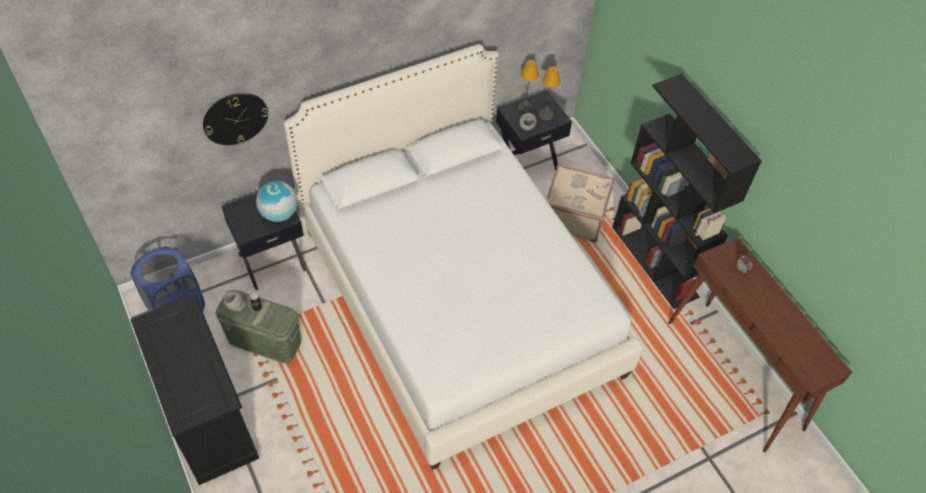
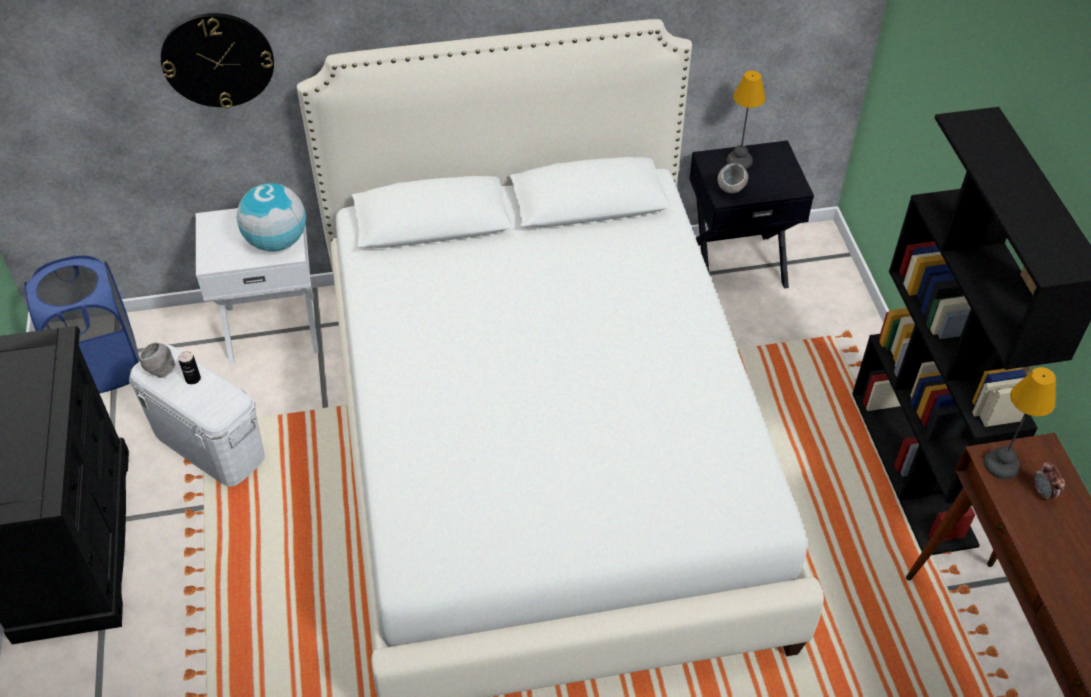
camera: 20 degrees right, 5 degrees down
green storage box [215,290,301,363] -> white storage box [129,345,265,487]
black nightstand [221,194,306,290] -> white nightstand [196,208,319,365]
table lamp [539,66,561,120] -> table lamp moved to [984,367,1056,479]
beige suitcase [546,164,615,242] -> none

